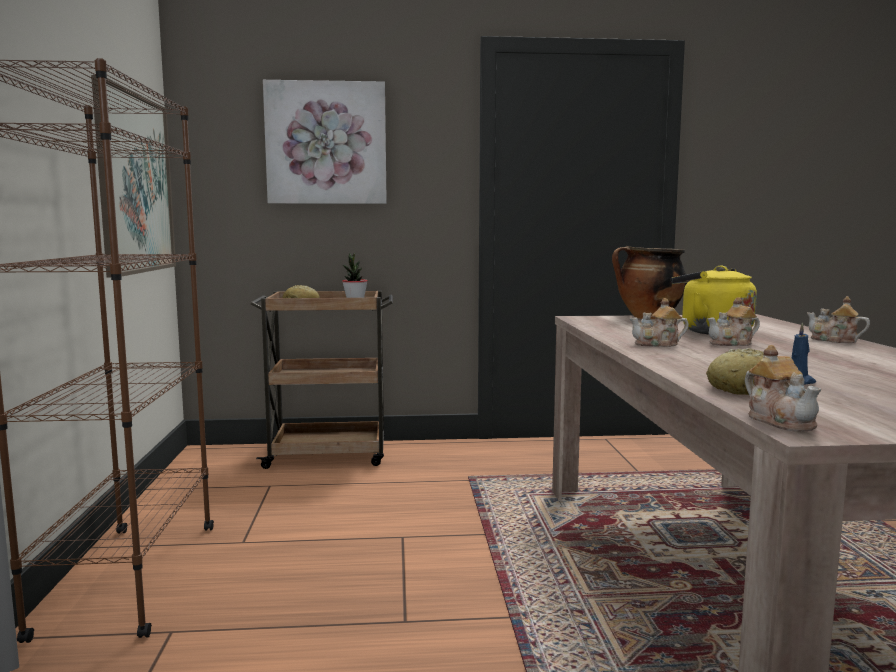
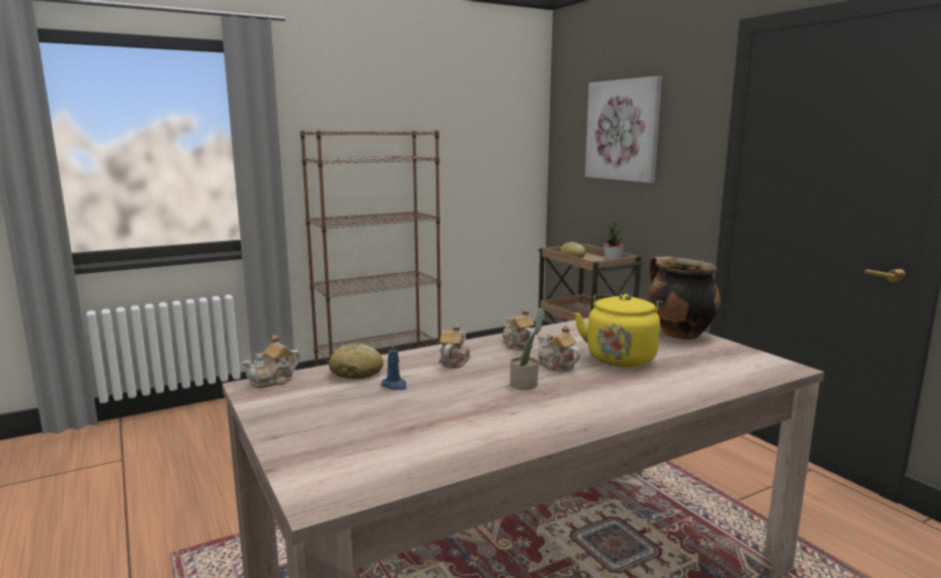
camera: 65 degrees right, 5 degrees up
picture [91,75,176,278] -> none
teapot [807,296,870,343] -> teapot moved to [439,324,470,368]
none -> potted plant [510,308,543,390]

